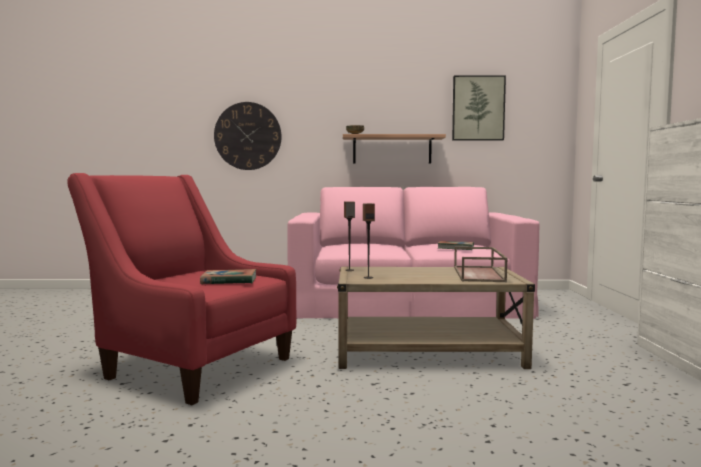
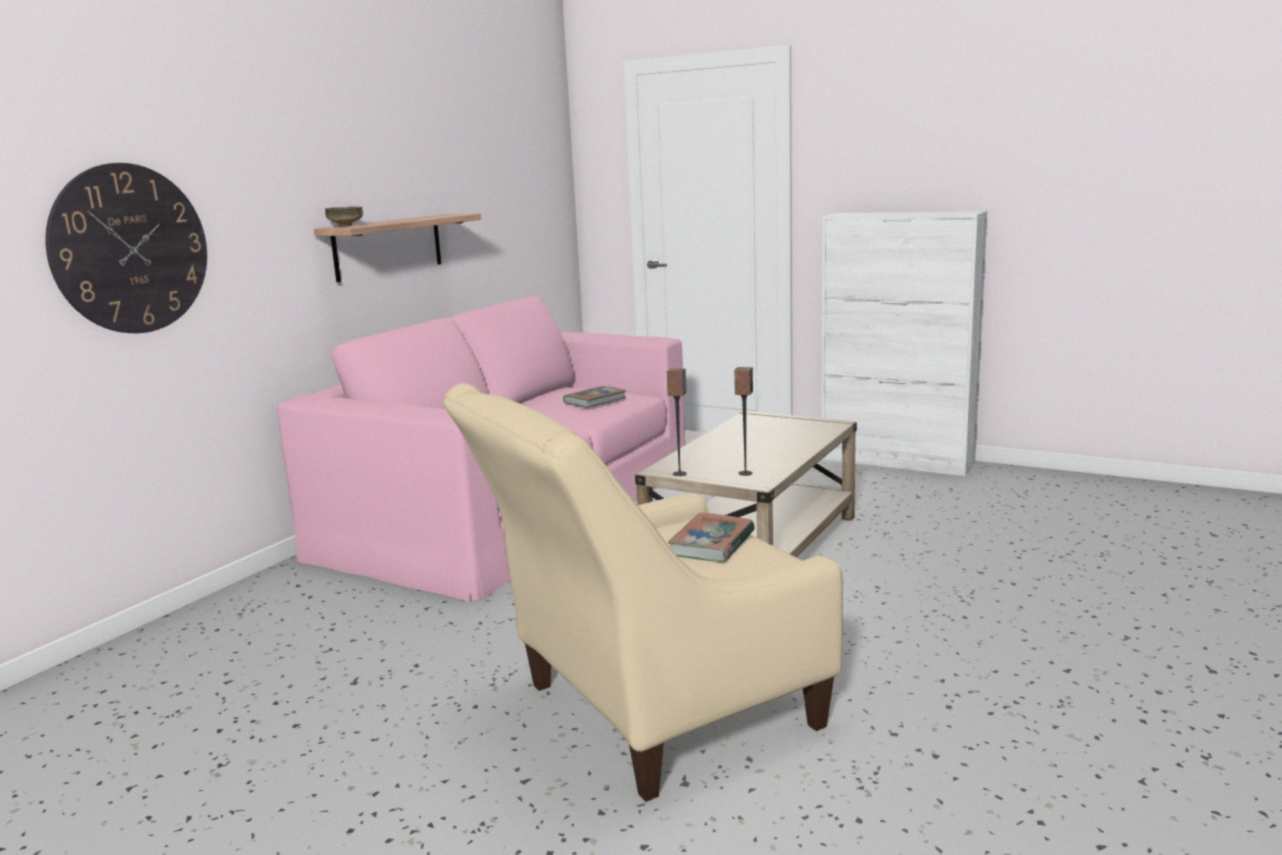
camera: 60 degrees left, 10 degrees up
red armchair [67,173,297,405] -> beige armchair [443,383,843,802]
picture [452,75,506,140] -> none
brown tray [454,247,508,282] -> none

